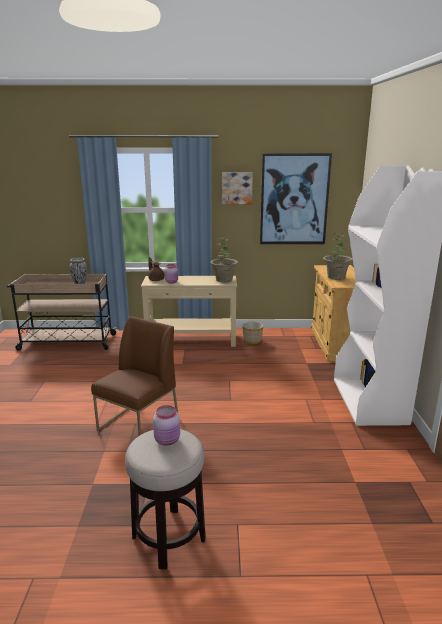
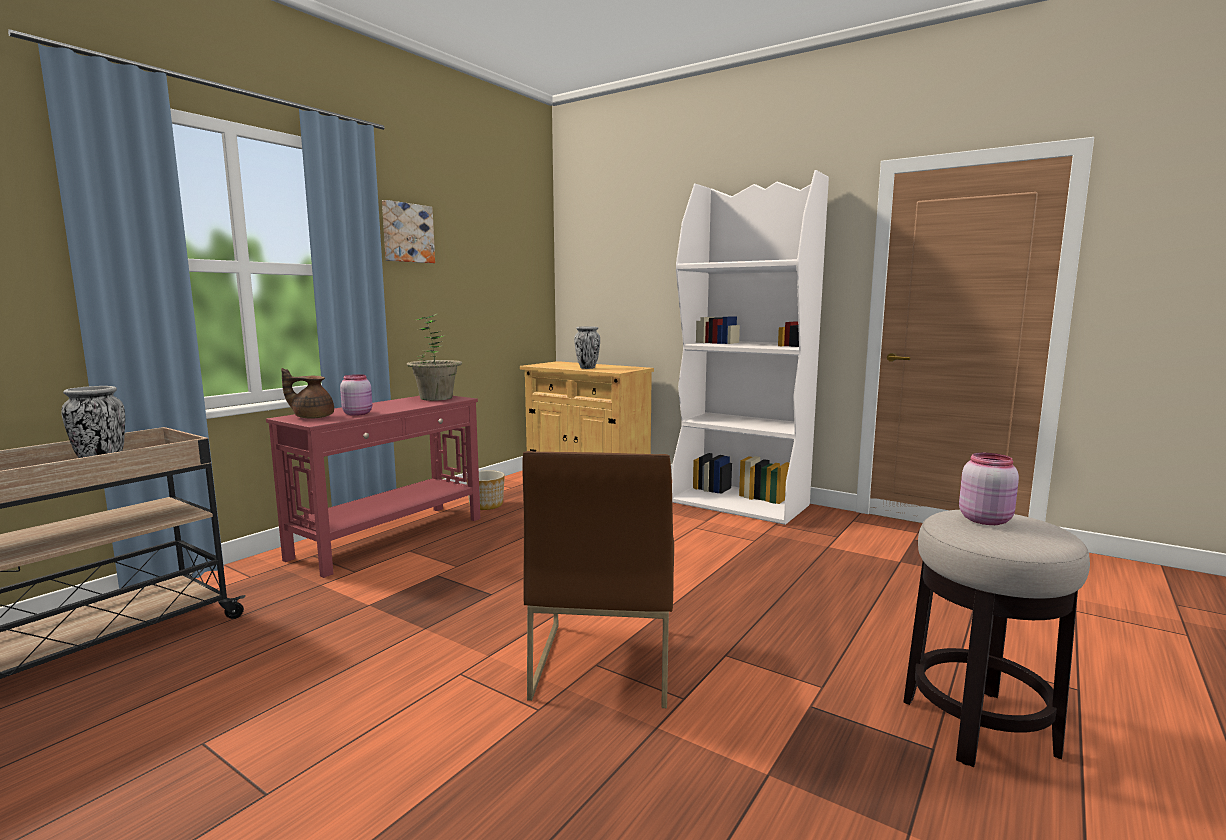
camera: 55 degrees left, 10 degrees down
brown chair [91,316,178,436] -> brown chair turned 150 degrees counterclockwise [523,451,674,708]
beige console table [141,276,237,347] -> red console table [266,396,480,578]
picture [260,153,332,244] -> none
potted plant [323,233,353,280] -> vase [574,327,600,369]

